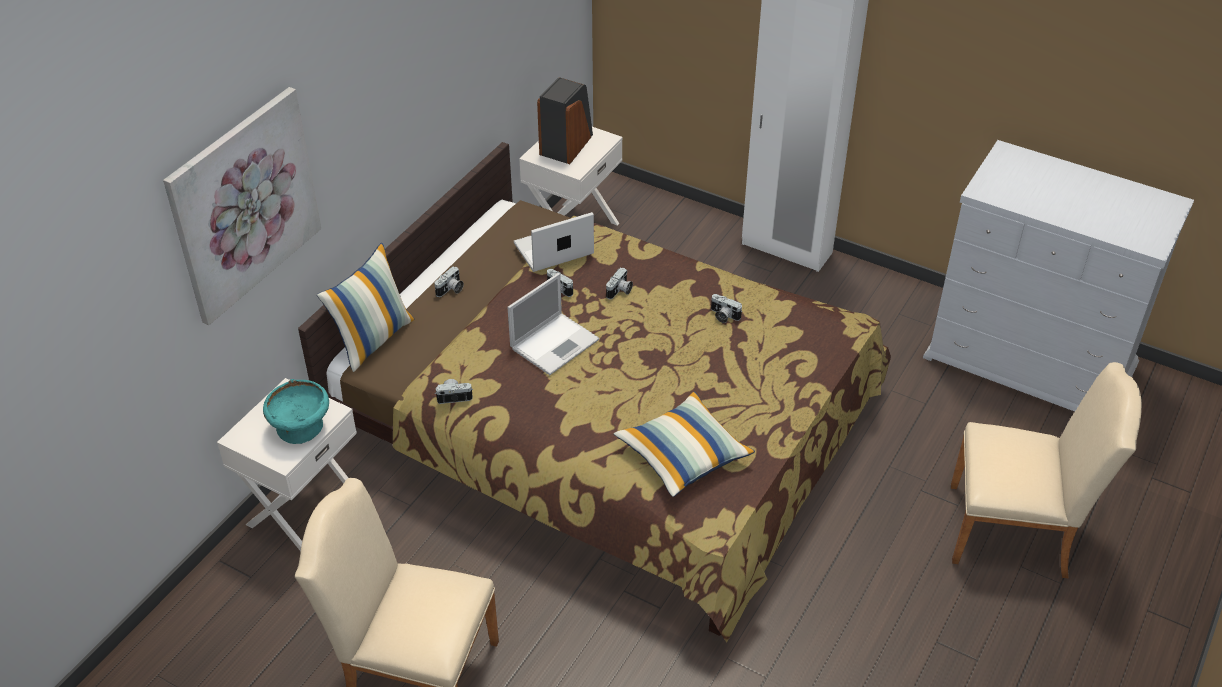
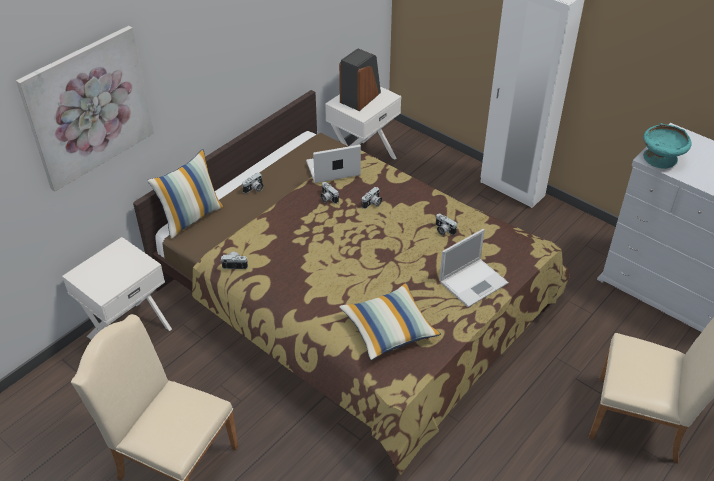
camera: 10 degrees right, 0 degrees up
turquoise bowl [263,379,329,444] -> turquoise bowl moved to [643,123,692,169]
laptop [507,273,600,375] -> laptop moved to [439,229,509,307]

